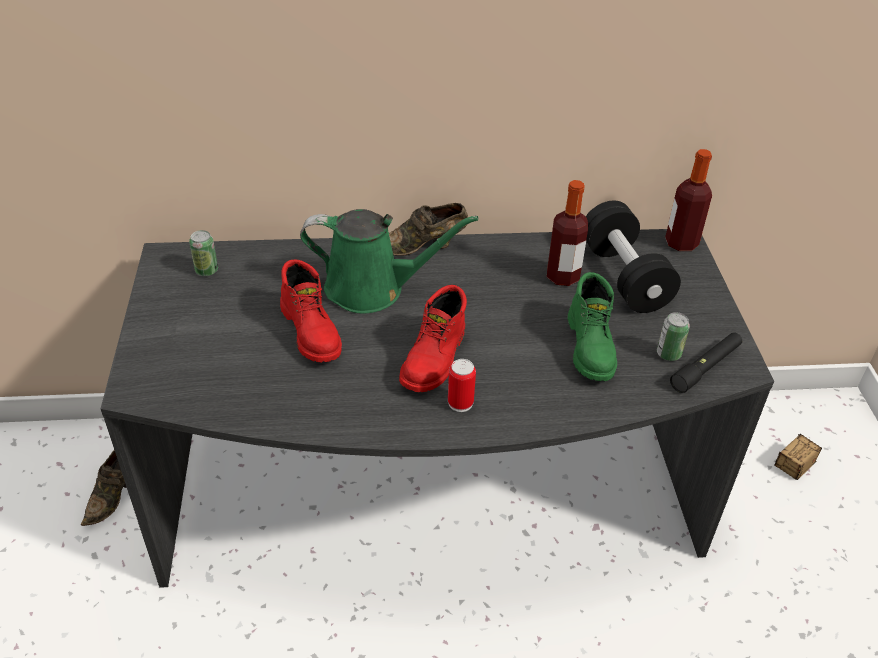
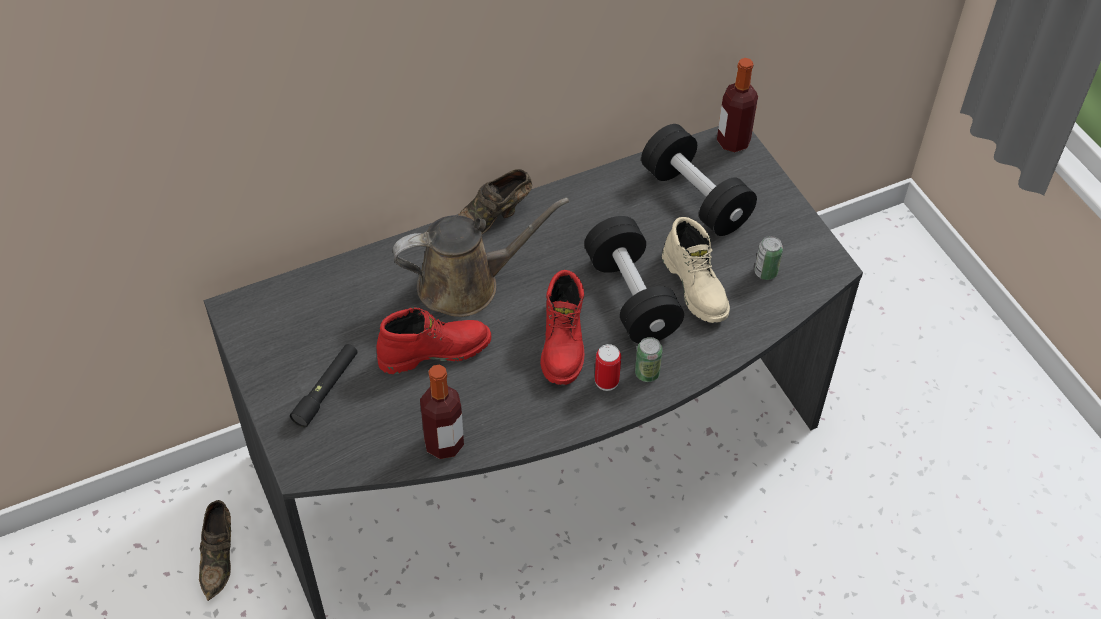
camera: 20 degrees left, 10 degrees up
can [189,230,218,276] -> can moved to [635,337,663,382]
red boot [280,259,342,362] -> red boot turned 60 degrees counterclockwise [377,308,491,374]
green watering can [300,209,478,313] -> brown watering can [393,198,569,317]
bottle [547,180,588,286] -> bottle moved to [420,365,464,459]
green boot [567,272,617,381] -> beige boot [662,217,730,323]
black flashlight [670,332,742,393] -> black flashlight moved to [290,344,358,427]
storage box [775,434,822,480] -> none
none -> black dumbbell [584,216,684,343]

